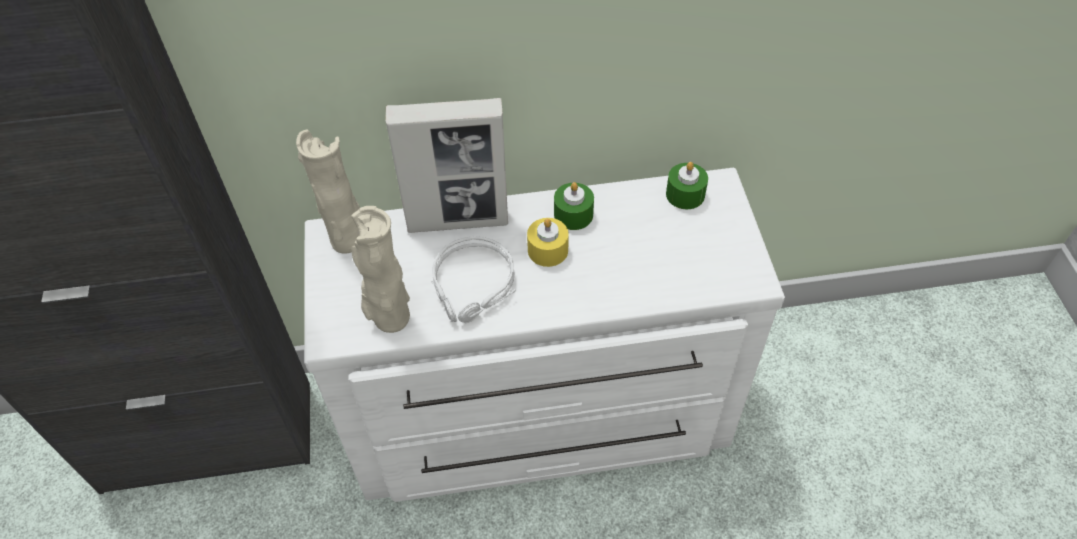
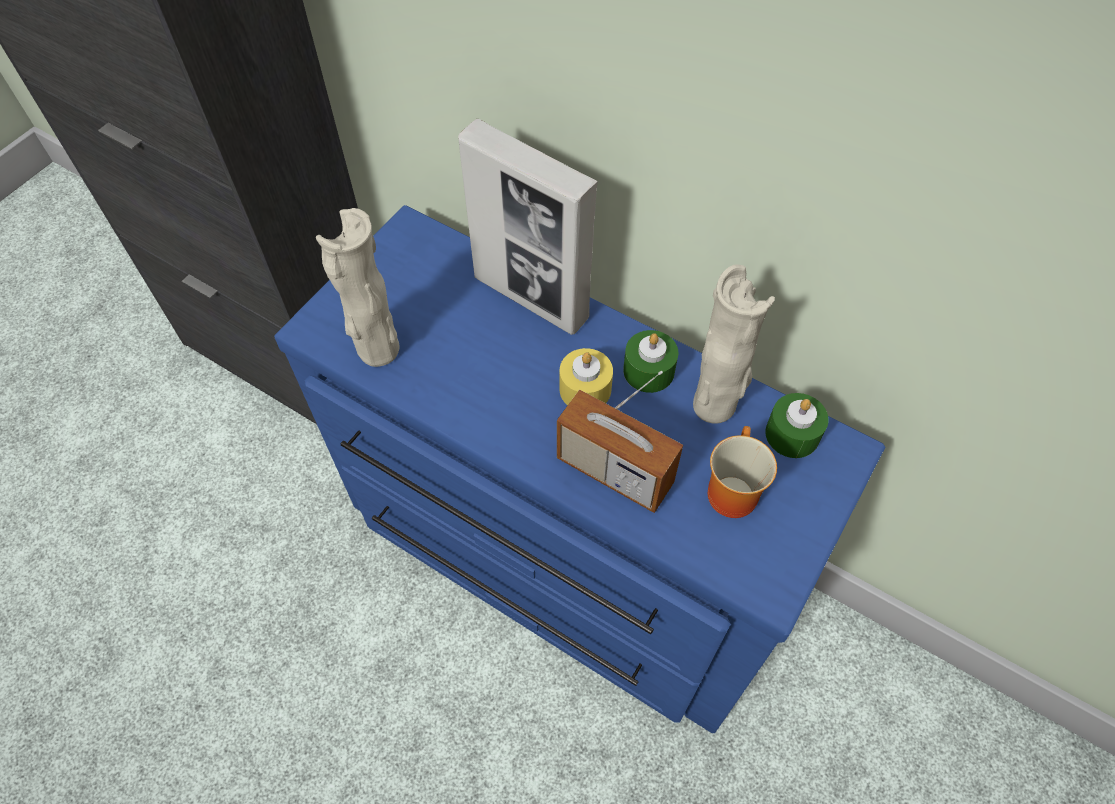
camera: 40 degrees right, 5 degrees up
beige vase [296,129,360,254] -> beige vase moved to [693,264,775,424]
white dresser [304,168,785,502] -> blue dresser [274,205,885,733]
grey headphones [432,236,516,323] -> none
none -> radio [557,371,683,513]
none -> mug [708,426,777,518]

